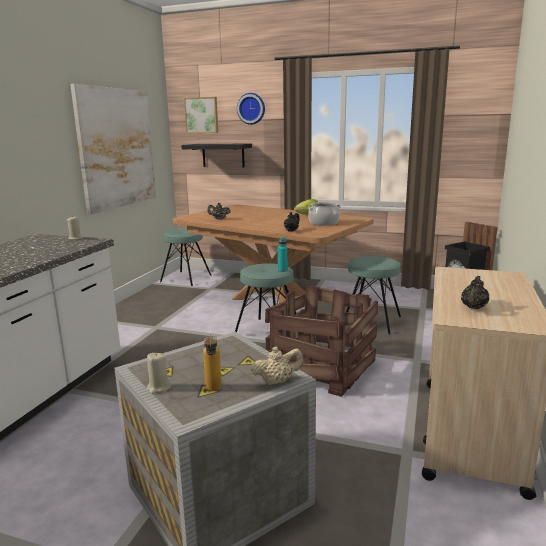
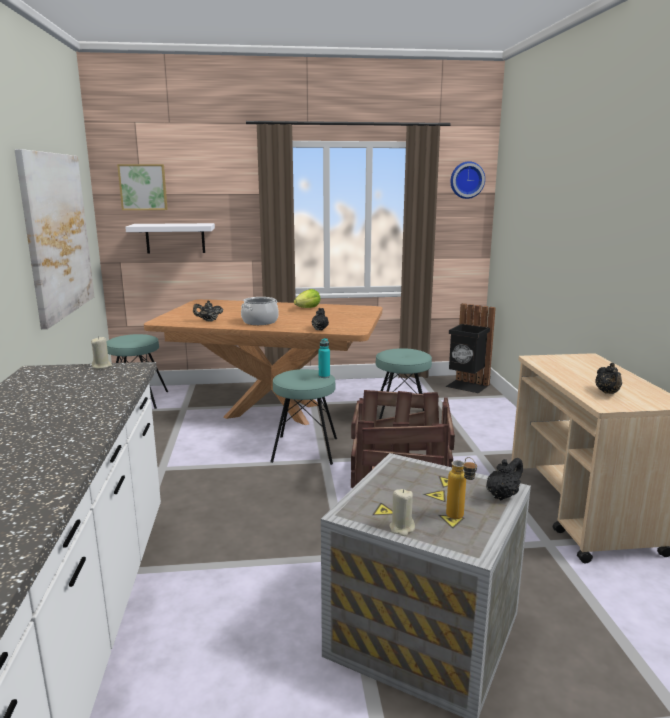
camera: 25 degrees left, 0 degrees up
black shelf [181,143,252,167] -> white shelf [125,223,215,254]
wall clock [237,93,265,125] -> wall clock moved to [450,161,485,199]
beige teapot [250,347,303,385] -> black teapot [486,458,523,501]
cooking pot [307,202,341,226] -> cooking pot moved to [241,297,279,325]

